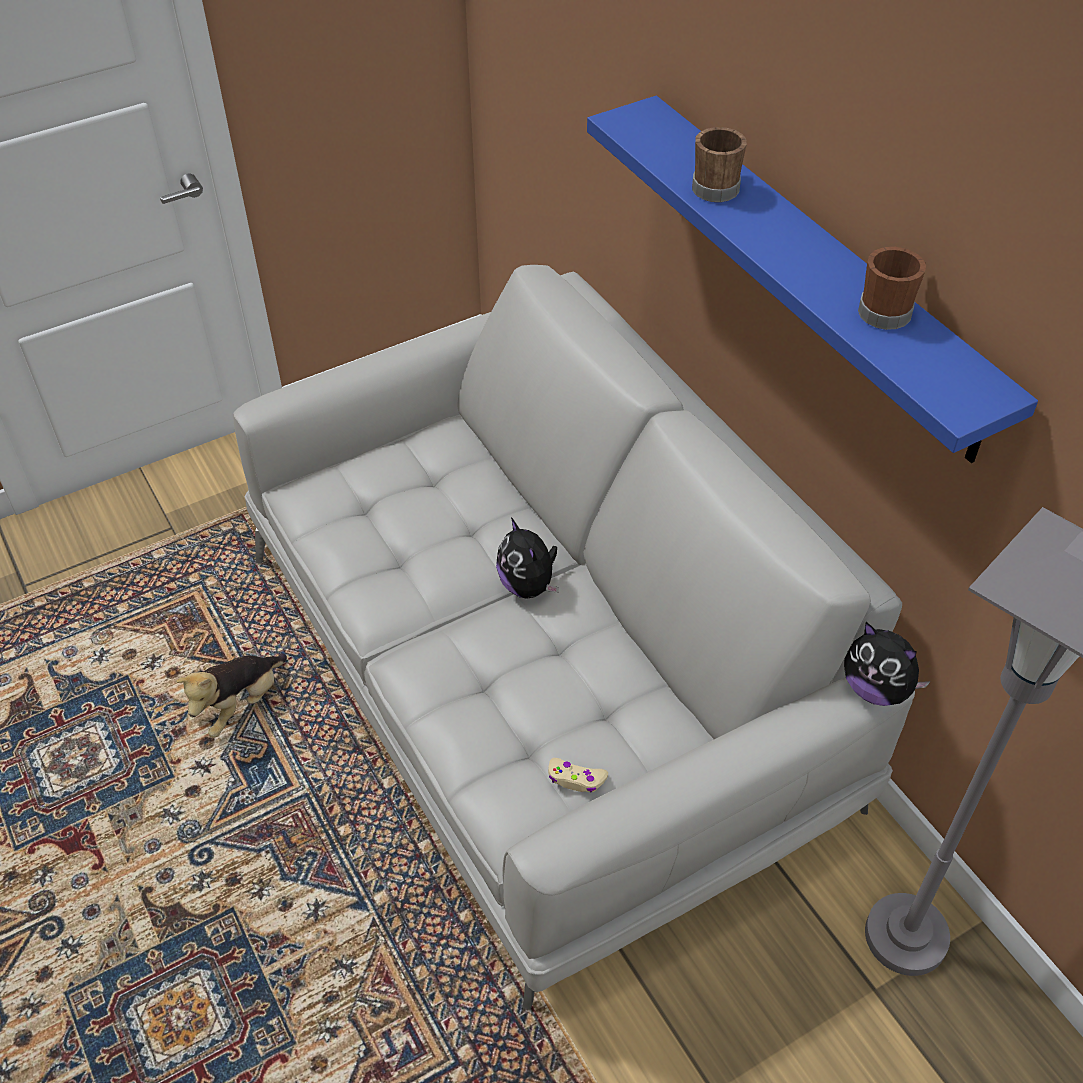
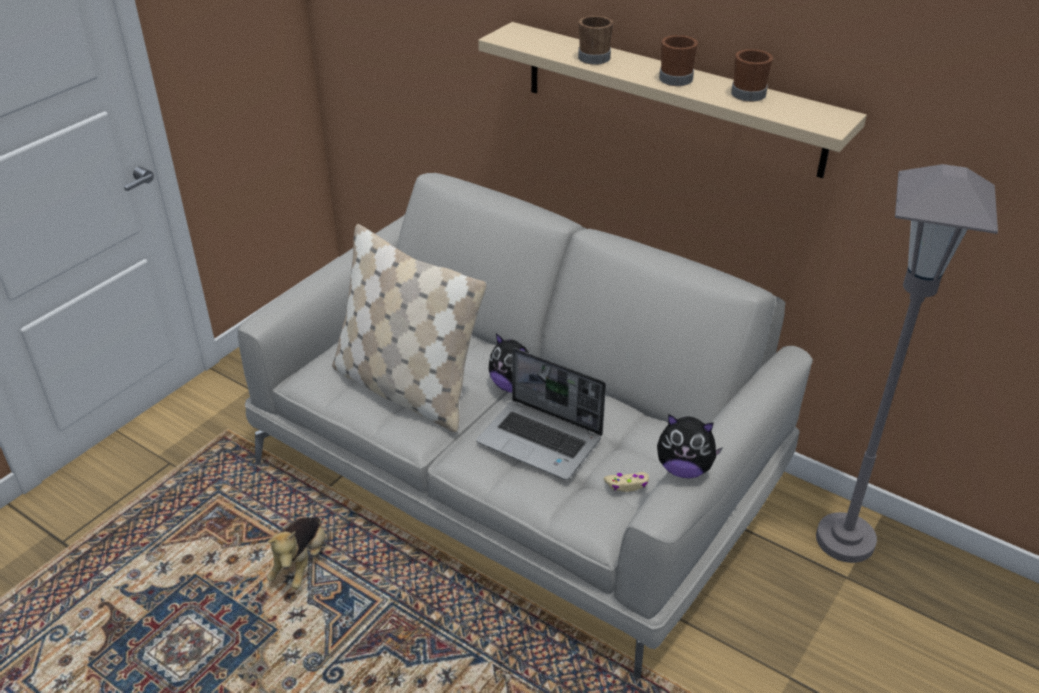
camera: 25 degrees left, 10 degrees down
blue shelf [587,96,1038,463] -> beige shelf [478,22,867,178]
plush toy [844,622,931,706] -> plush toy moved to [657,414,723,478]
none -> beige pillow [332,224,487,432]
none -> laptop [476,348,606,480]
none -> brown mug [659,35,698,86]

